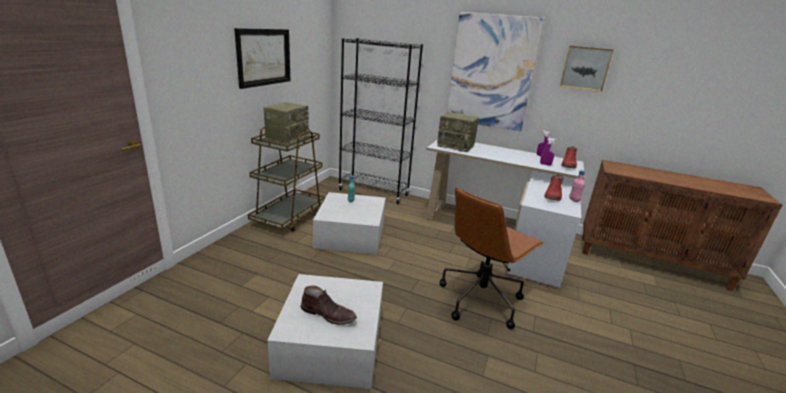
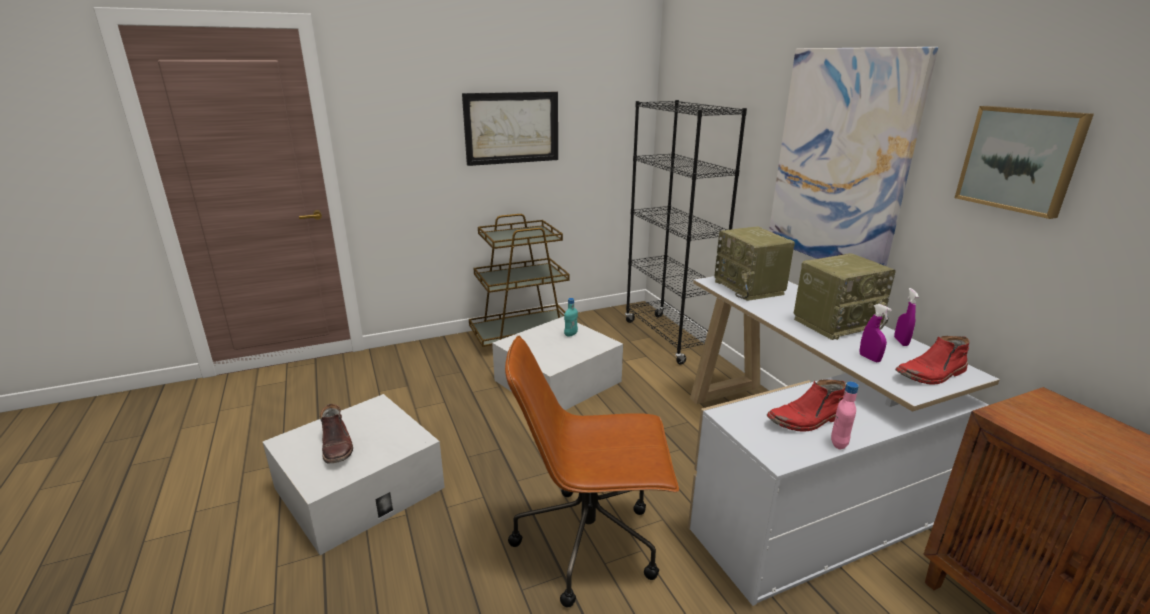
camera: 45 degrees right, 0 degrees up
radio [264,102,310,145] -> radio moved to [794,253,896,340]

